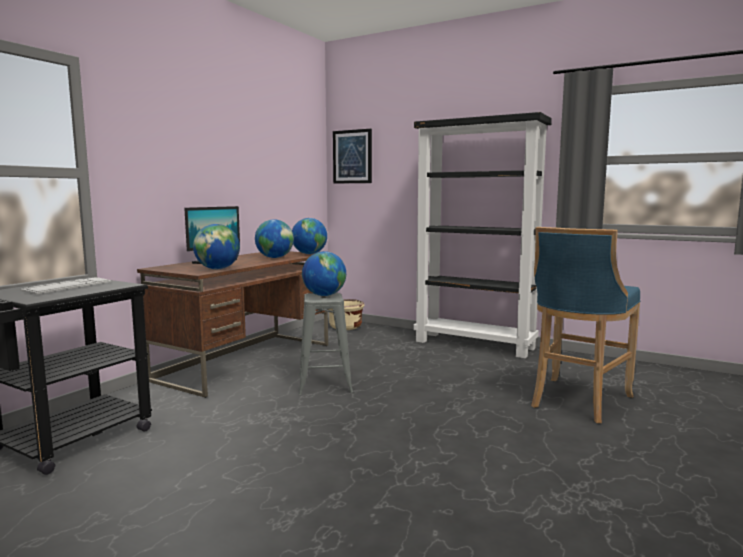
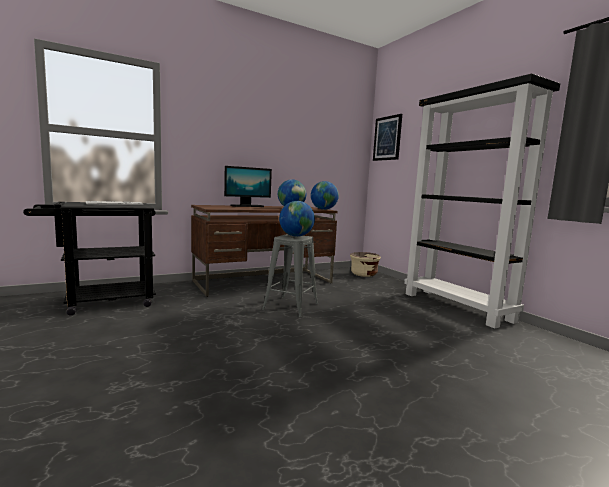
camera: 30 degrees right, 0 degrees up
globe [193,224,240,269] -> none
blue stool [531,227,640,423] -> none

